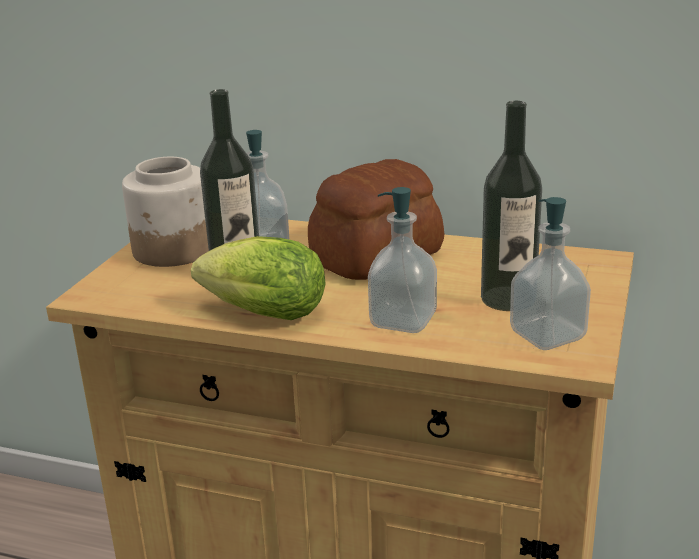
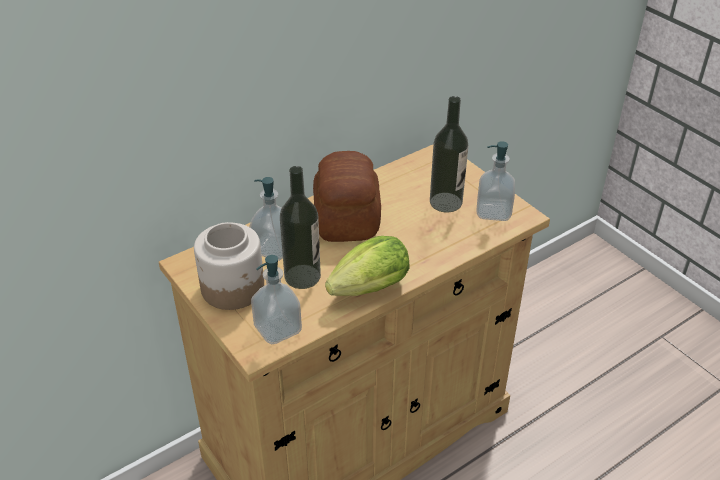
camera: 55 degrees left, 15 degrees up
soap dispenser [368,187,437,333] -> soap dispenser moved to [251,255,302,344]

